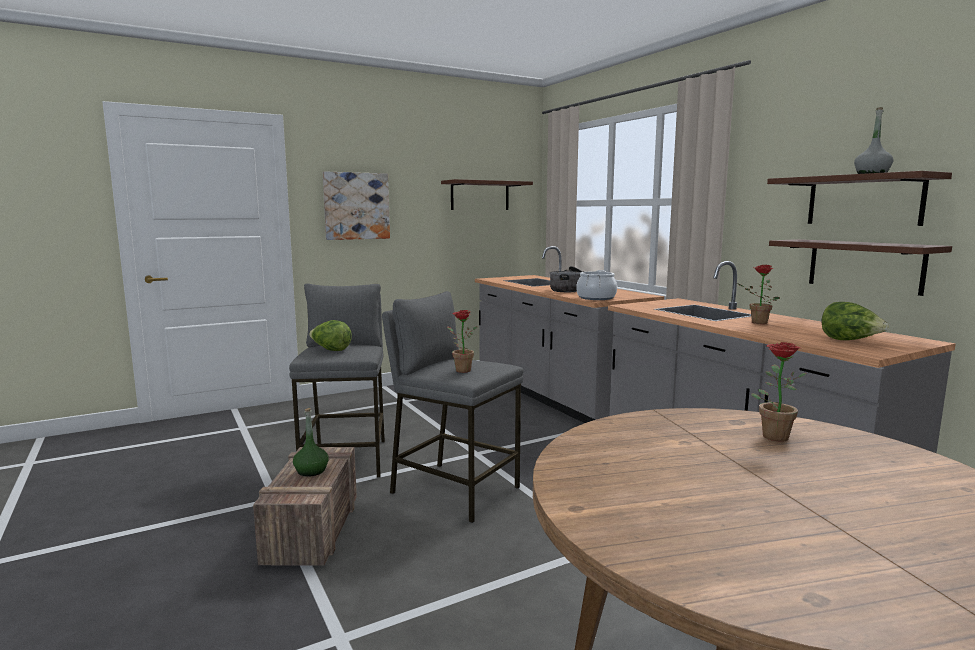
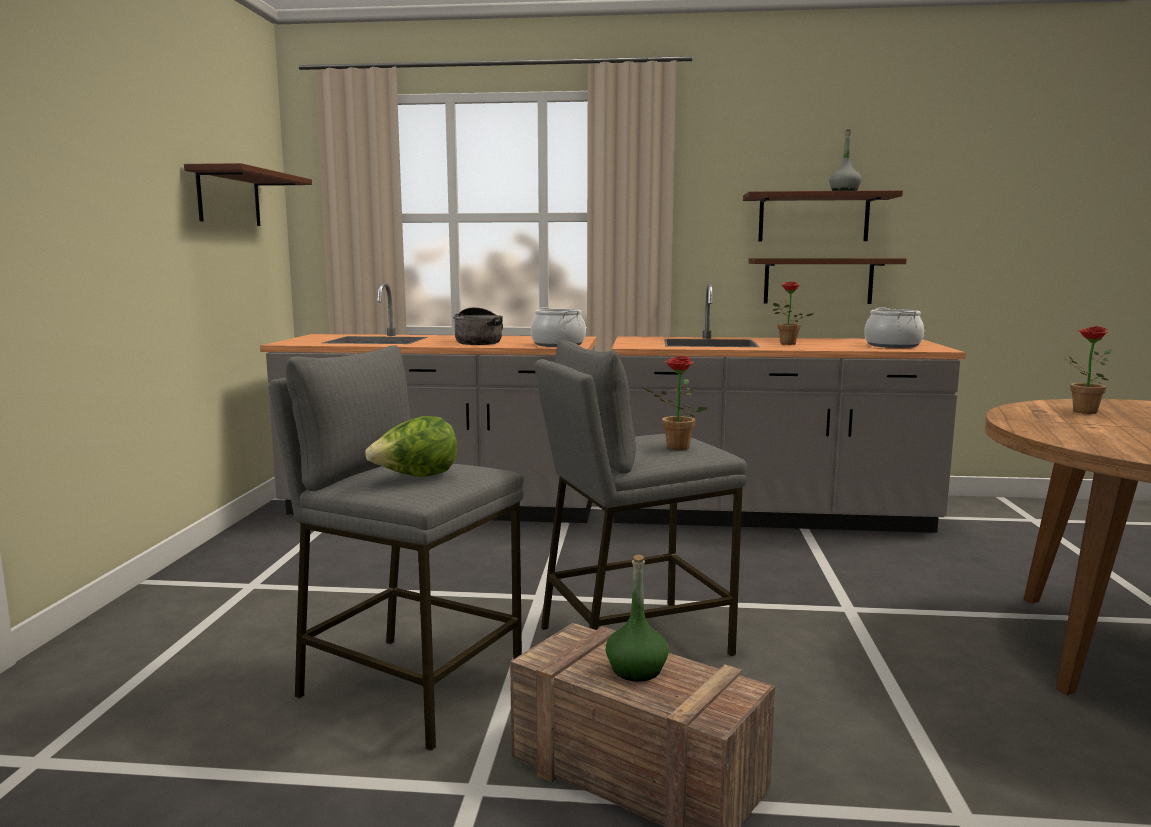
camera: 55 degrees left, 0 degrees up
picture [323,171,390,240] -> none
lettuce [822,302,889,340] -> cooking pot [864,307,924,348]

